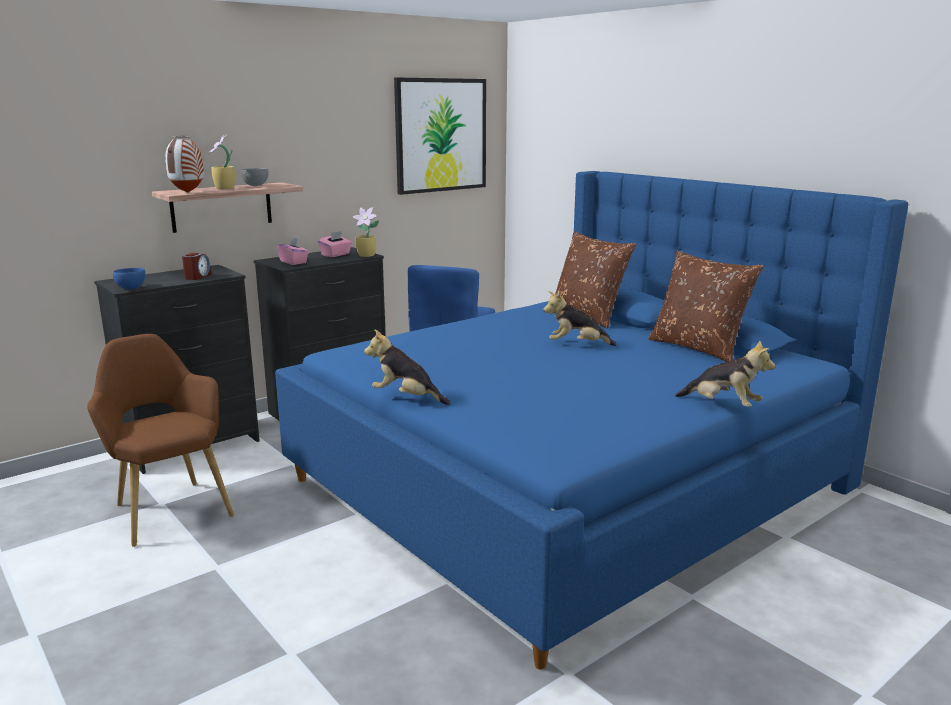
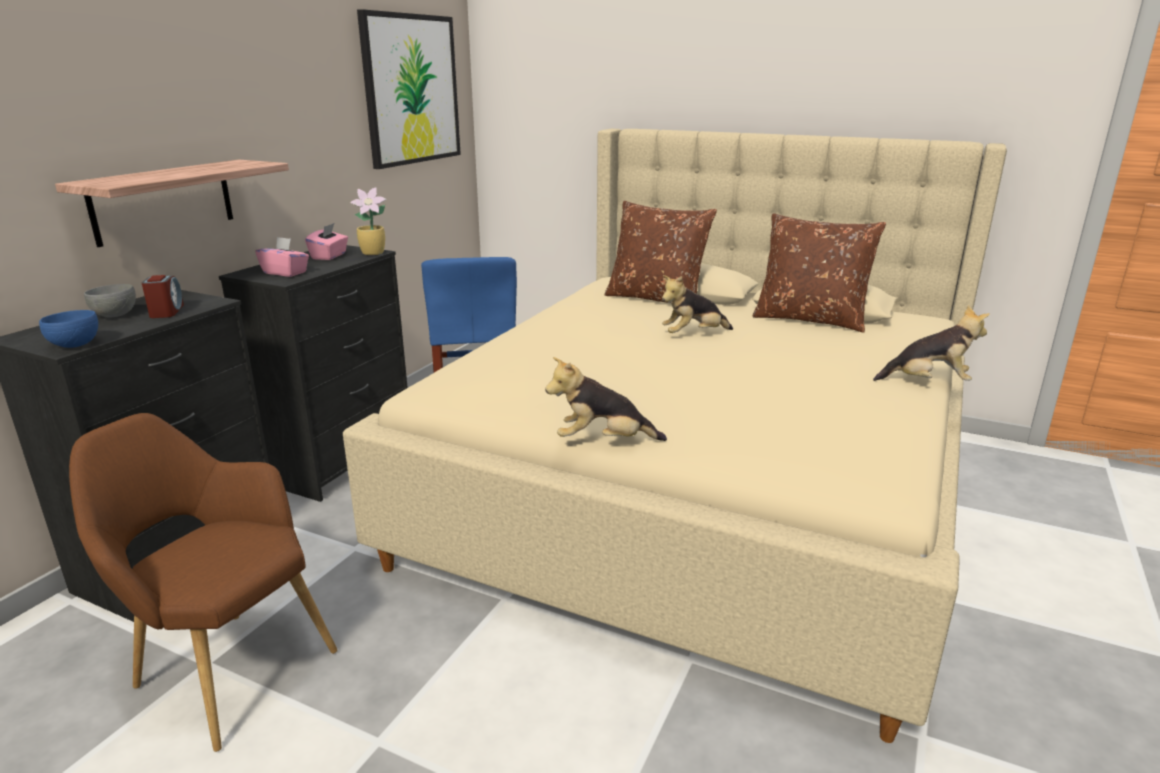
camera: 25 degrees left, 5 degrees up
vase [165,136,204,193] -> none
potted plant [209,134,235,189] -> none
grey bowl [241,168,268,186] -> grey bowl moved to [84,284,136,318]
blue bed [275,171,908,670] -> beige bed [343,129,1007,743]

